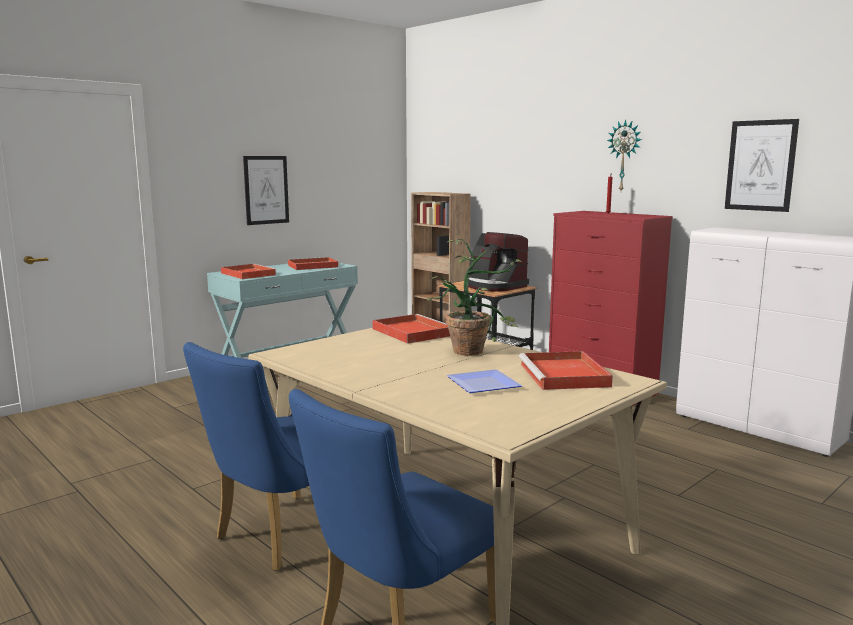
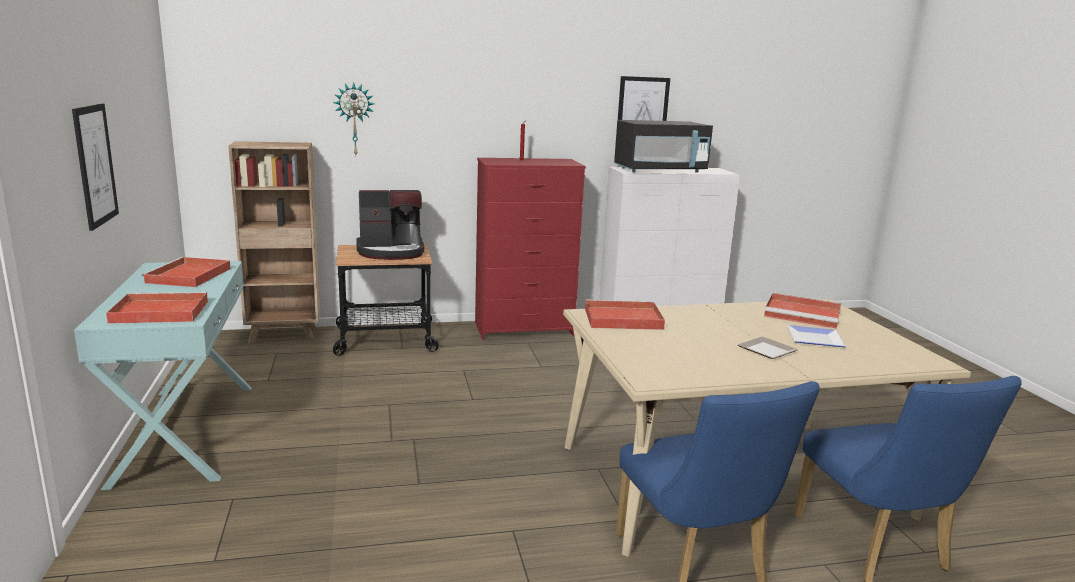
camera: 60 degrees left, 5 degrees up
potted plant [427,239,522,356] -> none
wall clock [607,119,642,191] -> wall clock moved to [333,82,374,155]
none -> black microwave [614,120,713,173]
none -> plate [738,337,798,359]

